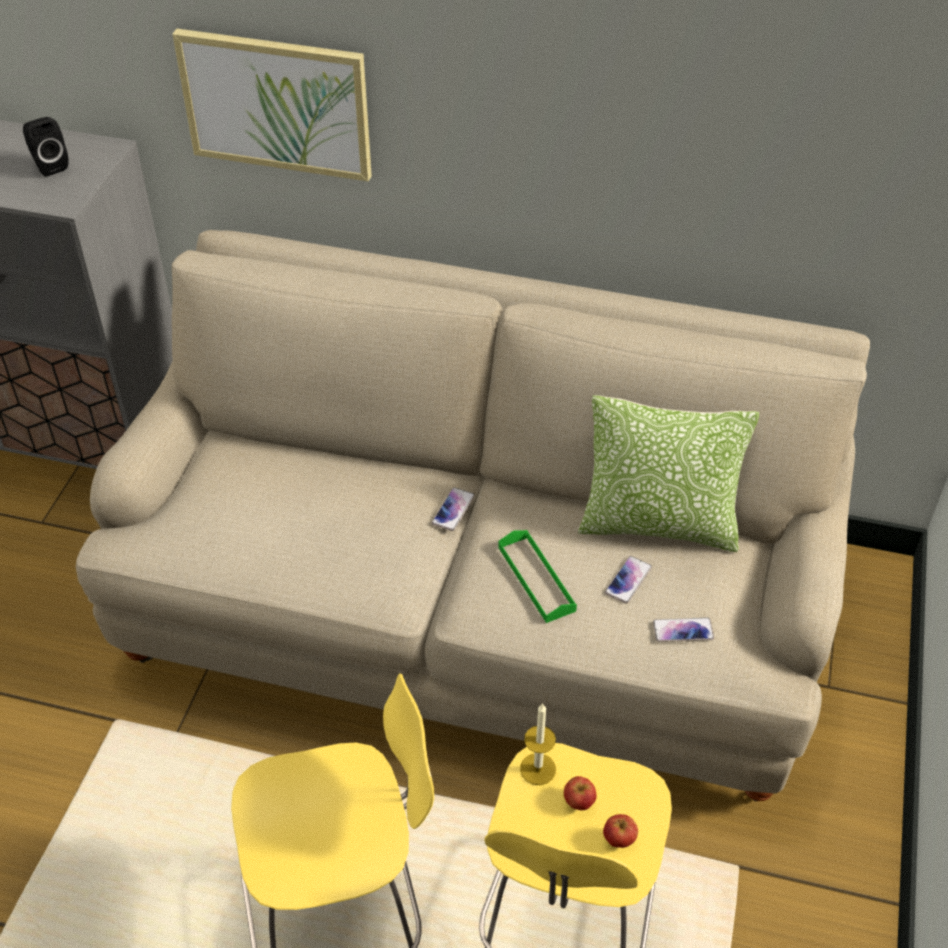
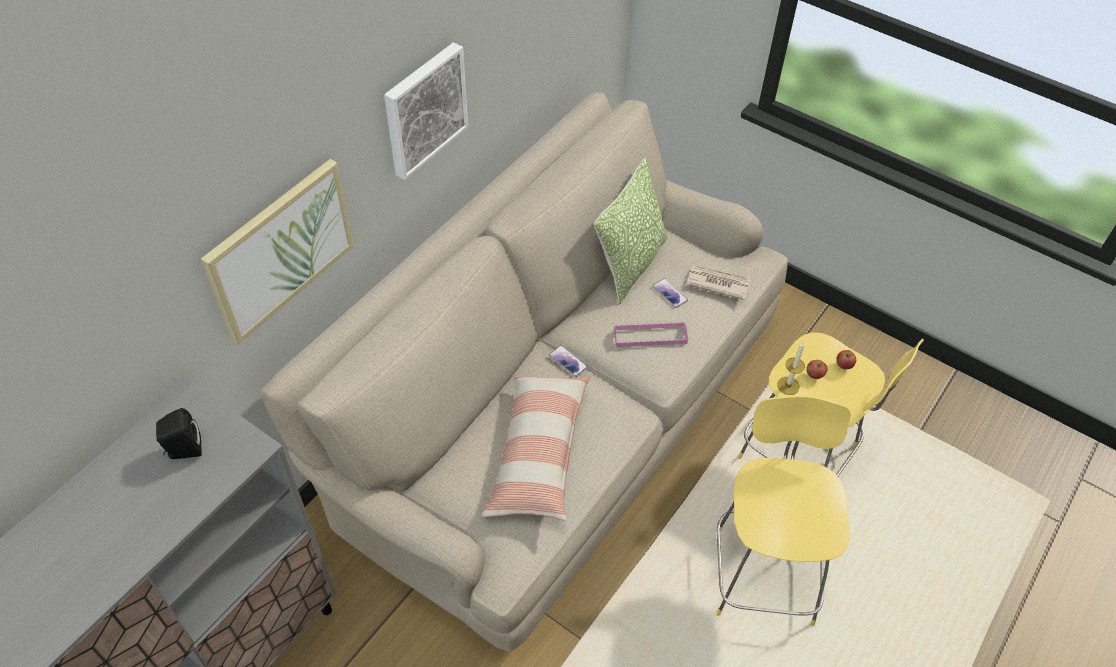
camera: 70 degrees left, 5 degrees up
green tray [498,530,577,623] -> pink tray [614,322,688,347]
phone [653,618,714,642] -> newspaper [687,266,750,300]
none -> picture [384,42,468,180]
none -> pillow [481,375,590,521]

